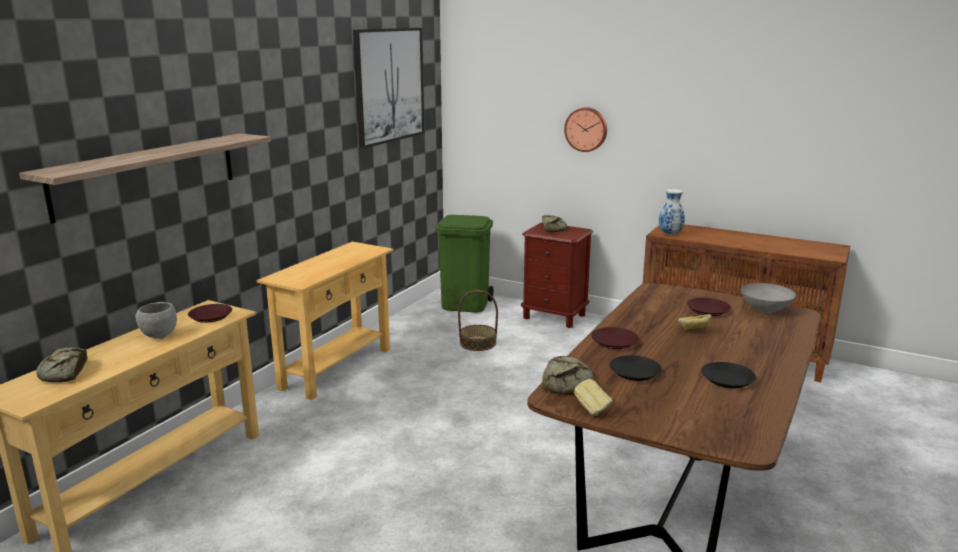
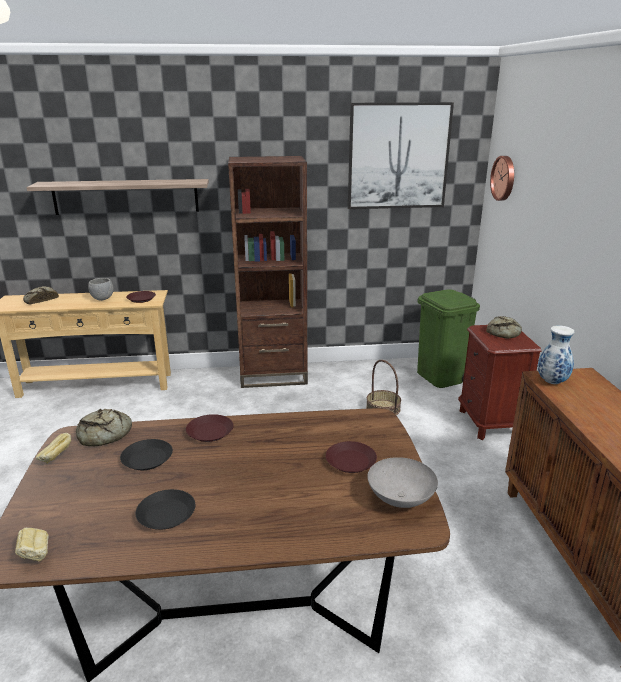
camera: 55 degrees right, 5 degrees up
beige console table [257,242,393,400] -> brown bookcase [228,156,308,388]
wall clock [564,107,607,152] -> wall clock moved to [490,156,514,201]
bread [678,314,712,330] -> bread moved to [15,528,49,562]

